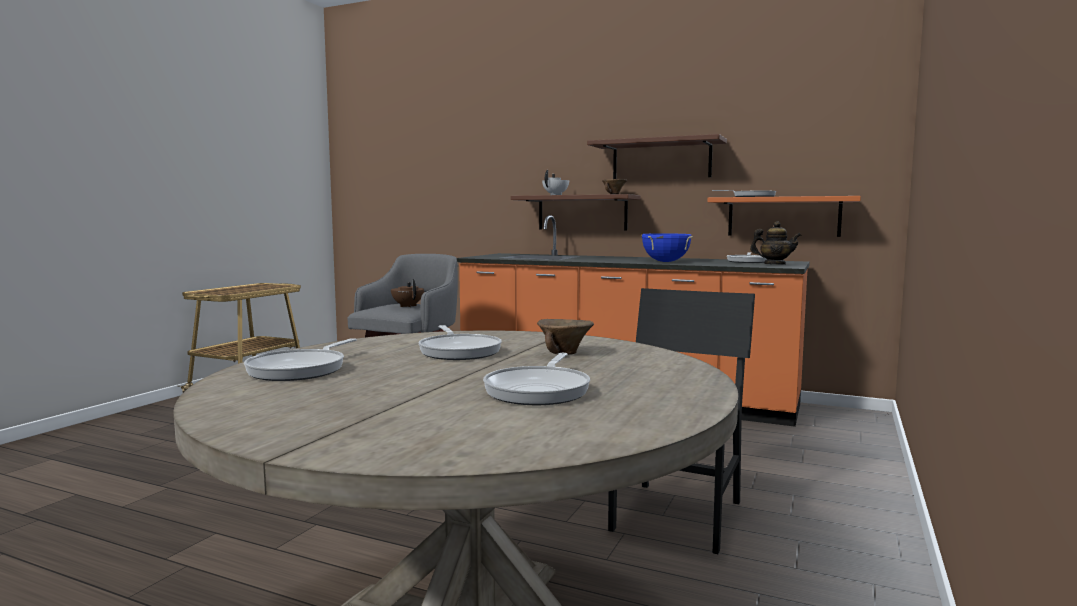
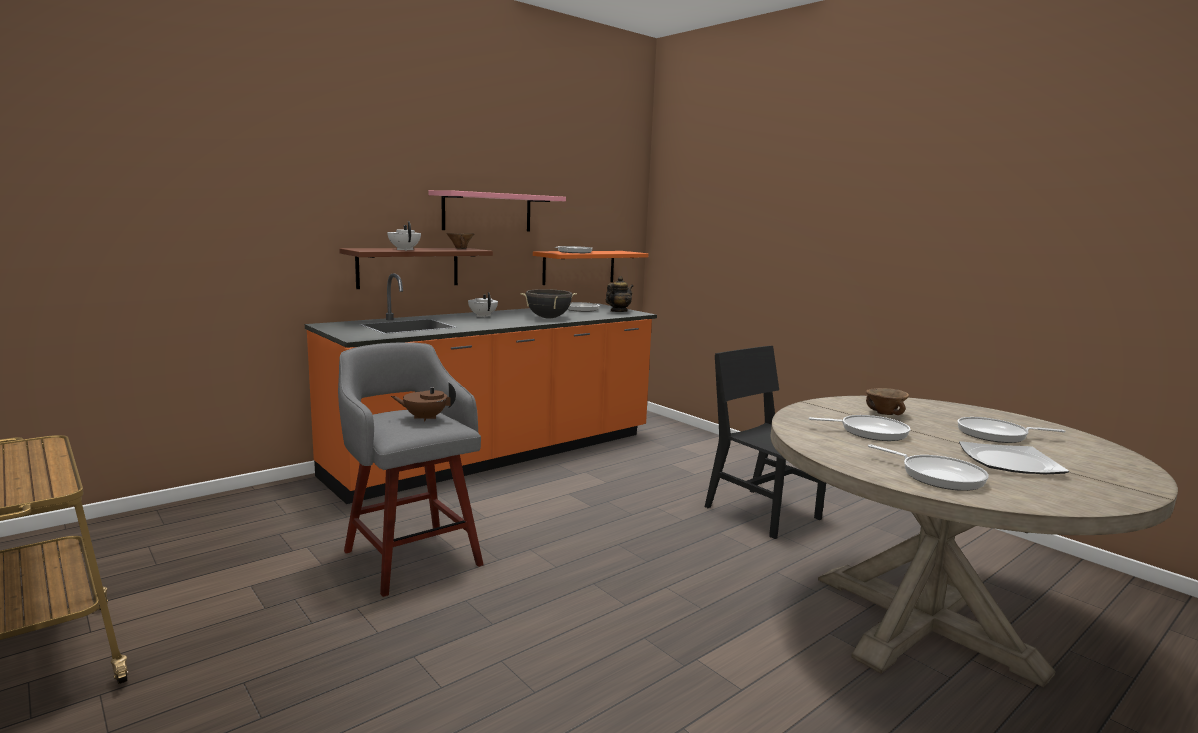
camera: 65 degrees left, 5 degrees up
frying pan [483,353,590,405] -> frying pan turned 150 degrees clockwise [957,417,1065,443]
brown shelf [587,134,727,179] -> pink shelf [428,190,566,231]
blue cooking pot [641,233,693,262] -> black cooking pot [521,289,577,319]
none -> white teapot [468,292,498,318]
none -> plate [959,441,1069,474]

